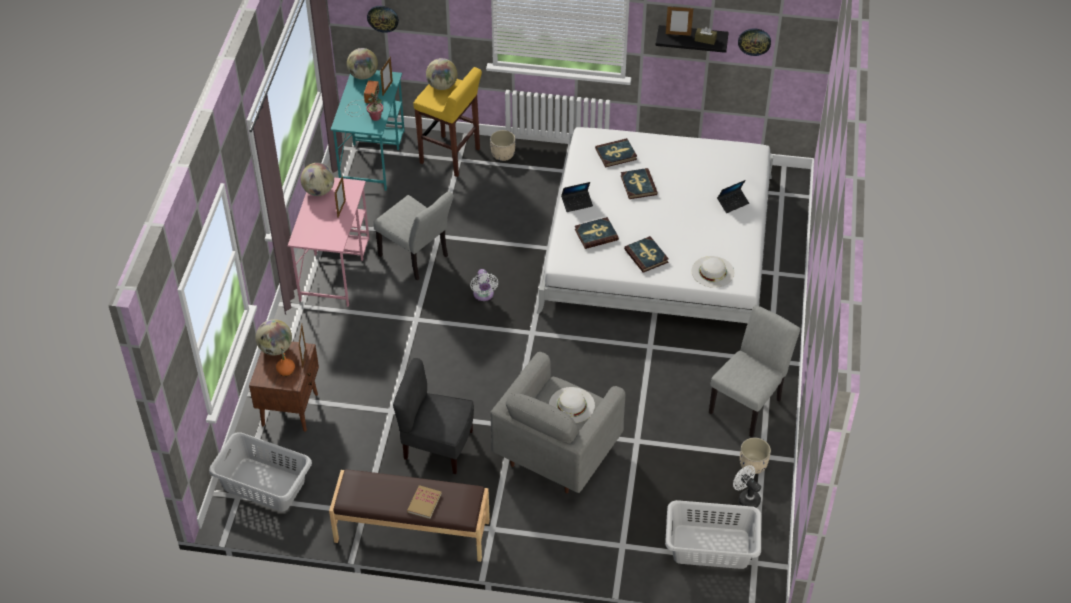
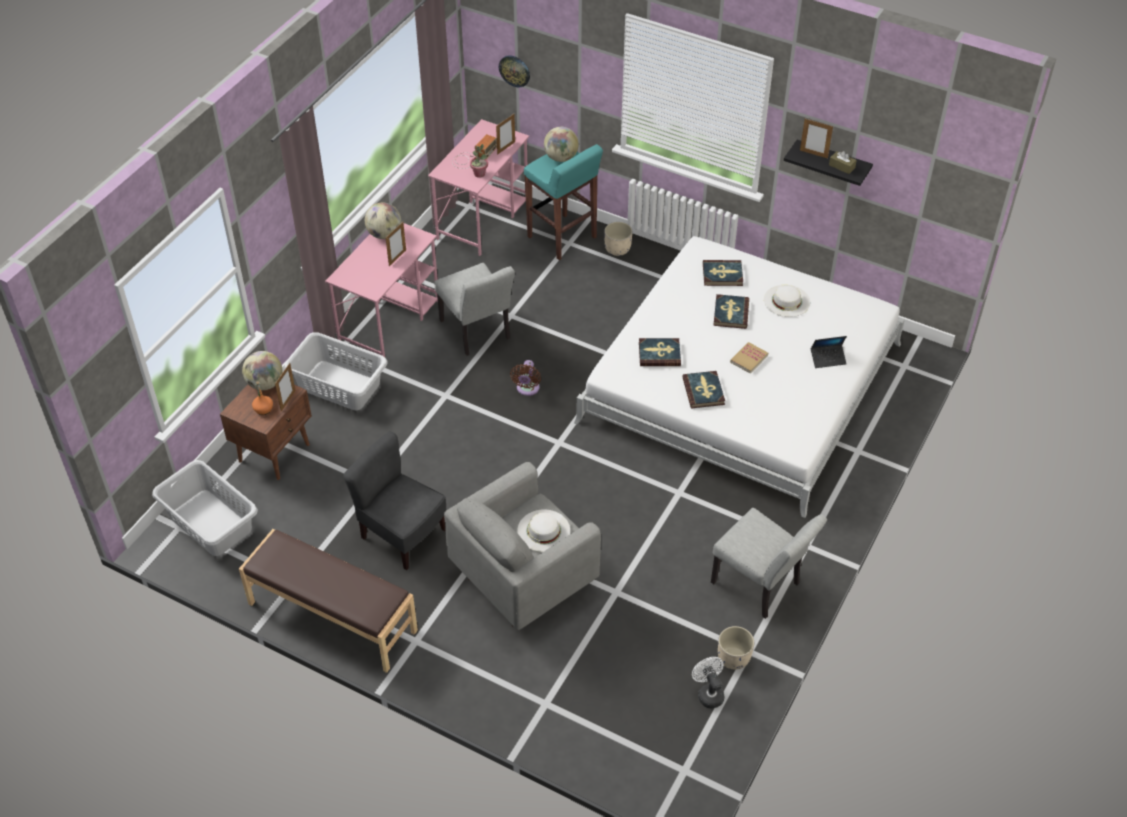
camera: 20 degrees right, 0 degrees up
turquoise desk [331,70,405,191] -> pink desk [428,119,529,256]
globe [347,48,378,80] -> none
book [407,485,442,519] -> book moved to [730,342,768,373]
yellow stool [414,67,482,177] -> turquoise stool [524,144,603,260]
white fan [470,269,498,301] -> brown fan [510,360,541,396]
laptop [561,182,593,212] -> none
grey laundry basket [665,500,761,569] -> grey laundry basket moved to [284,332,388,410]
white hat [691,256,734,288] -> white hat moved to [764,285,810,317]
grey chair [709,305,800,437] -> grey chair turned 75 degrees clockwise [711,508,827,619]
wall clock [738,28,771,56] -> none

